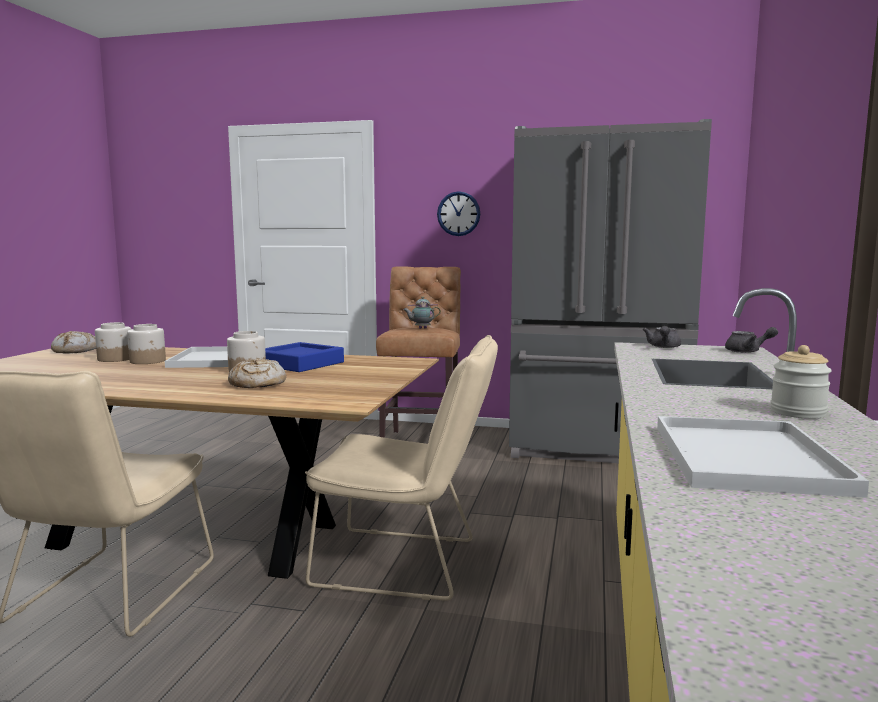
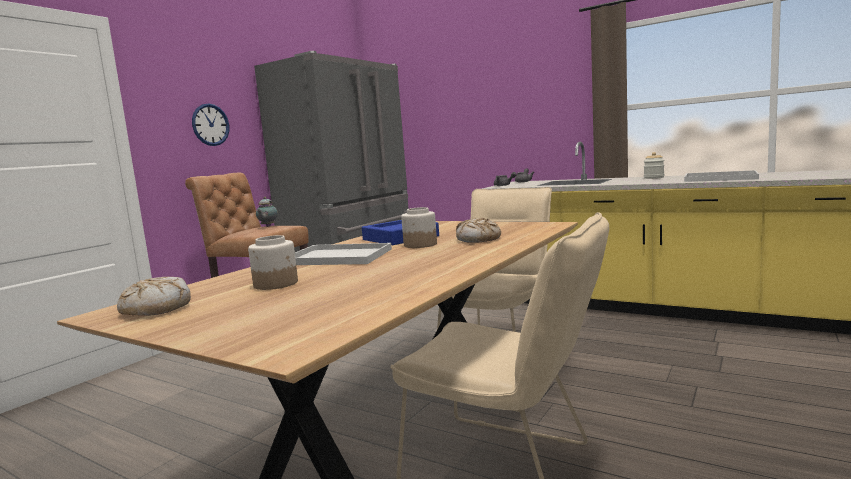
camera: 70 degrees left, 0 degrees up
jar [127,324,166,364] -> none

